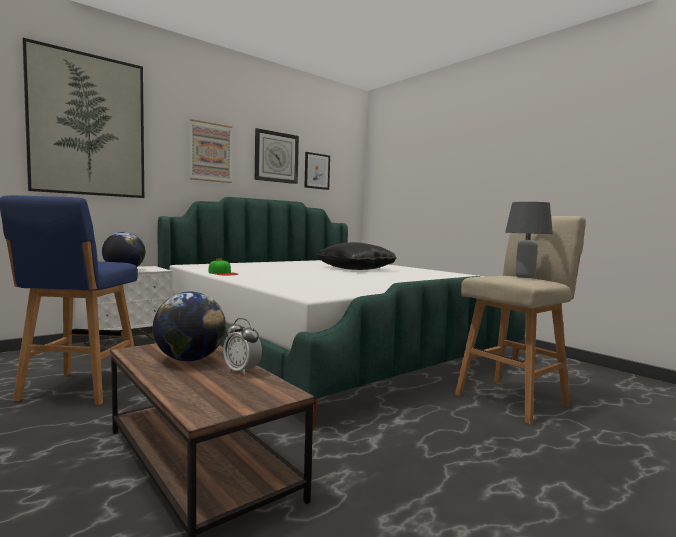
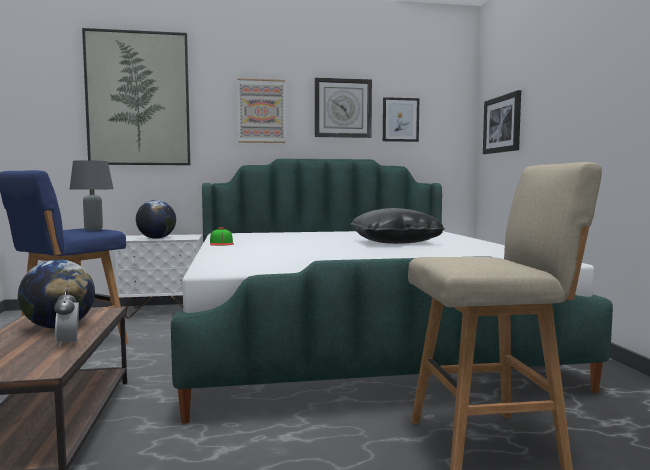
camera: 30 degrees right, 0 degrees up
grey table lamp [505,202,553,278] -> grey table lamp moved to [70,160,114,231]
none -> picture [483,90,521,154]

